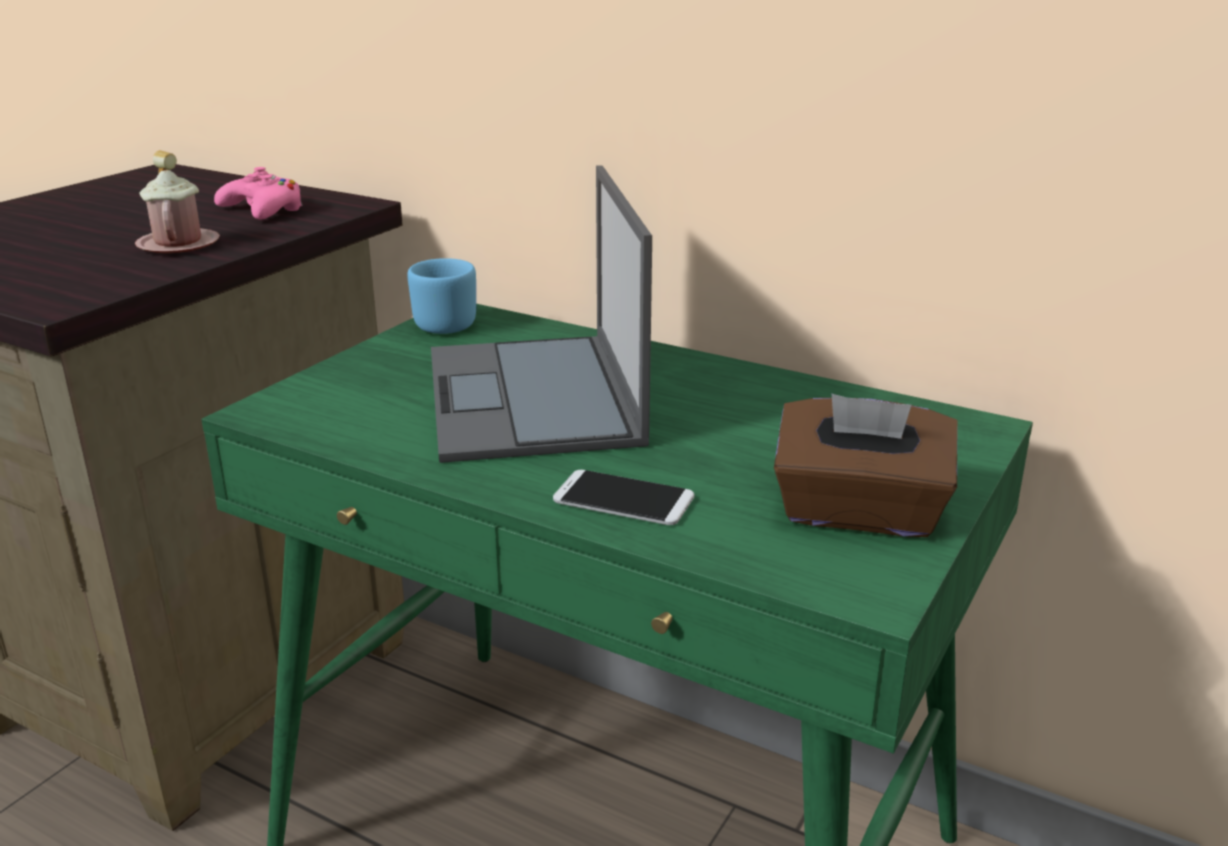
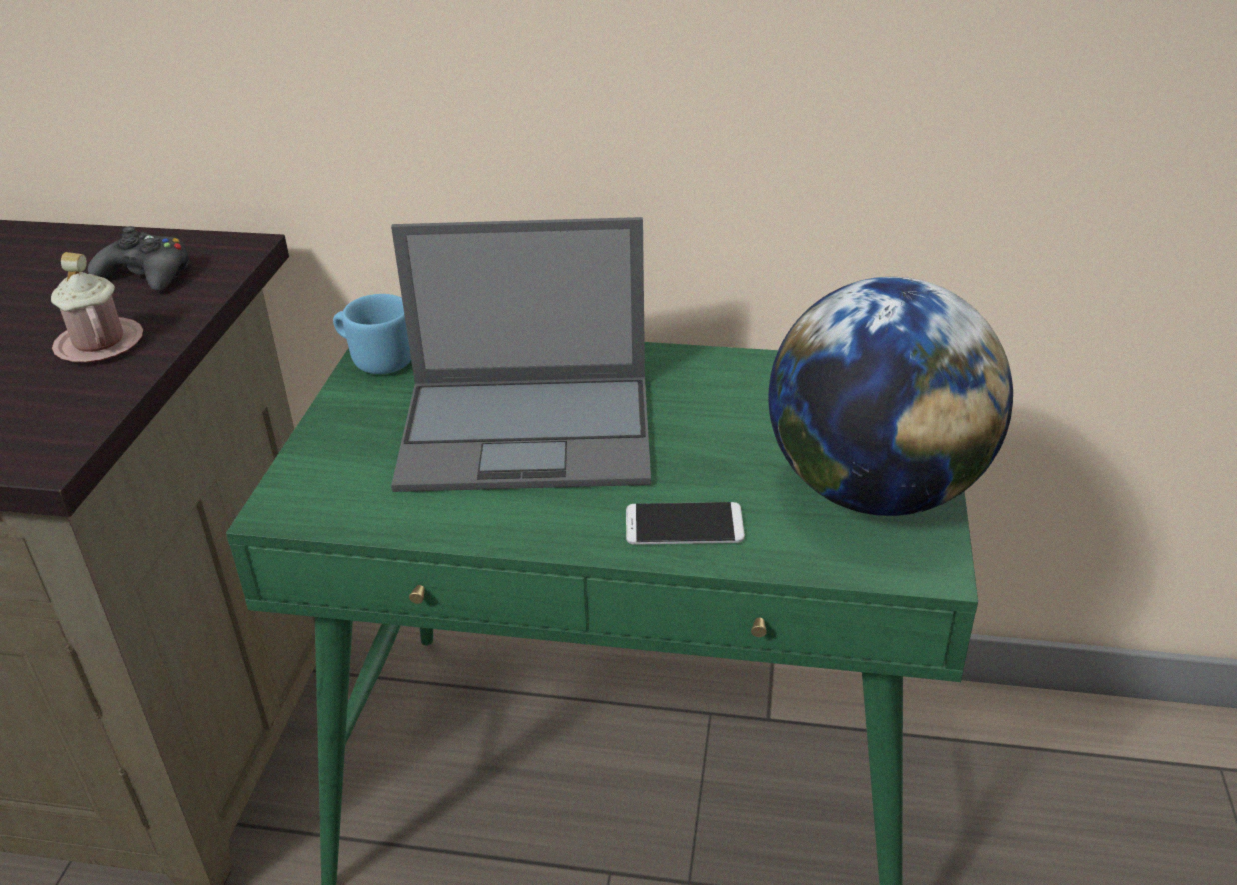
camera: 20 degrees left, 10 degrees up
pink game controller [214,167,303,220] -> black game controller [88,226,189,291]
laptop [431,165,652,463] -> laptop turned 60 degrees counterclockwise [391,217,651,492]
brown tissue box [774,394,957,537] -> globe [769,277,1013,516]

